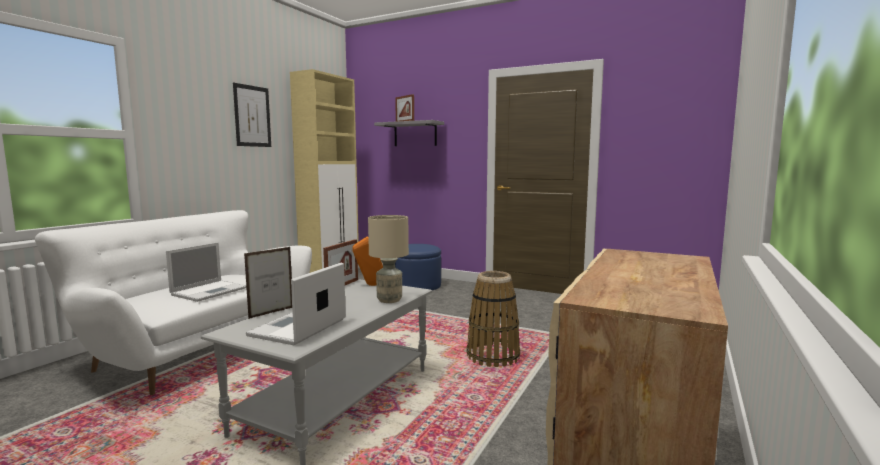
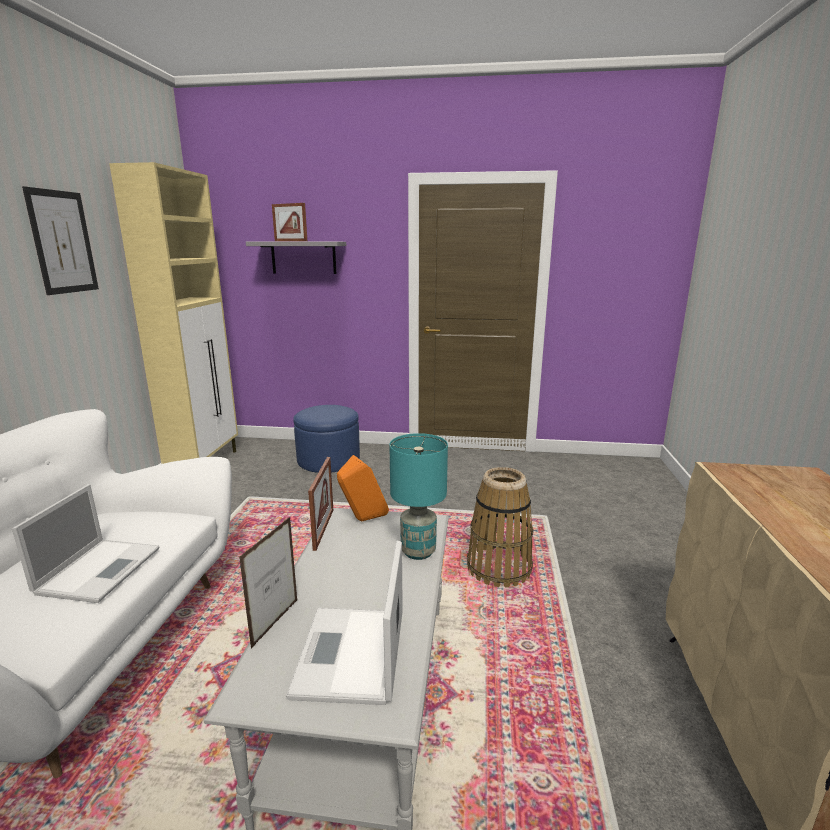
camera: 20 degrees left, 10 degrees up
beige table lamp [368,215,409,303] -> turquoise table lamp [389,433,448,560]

